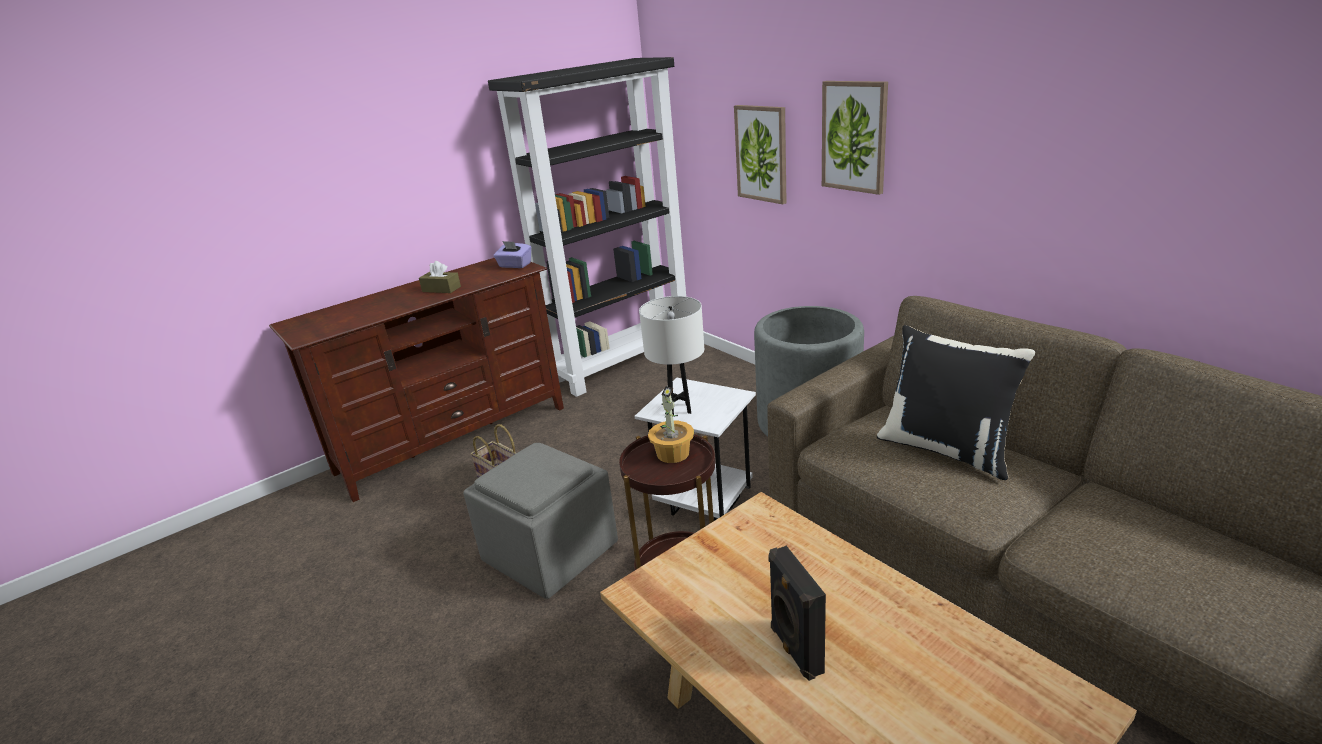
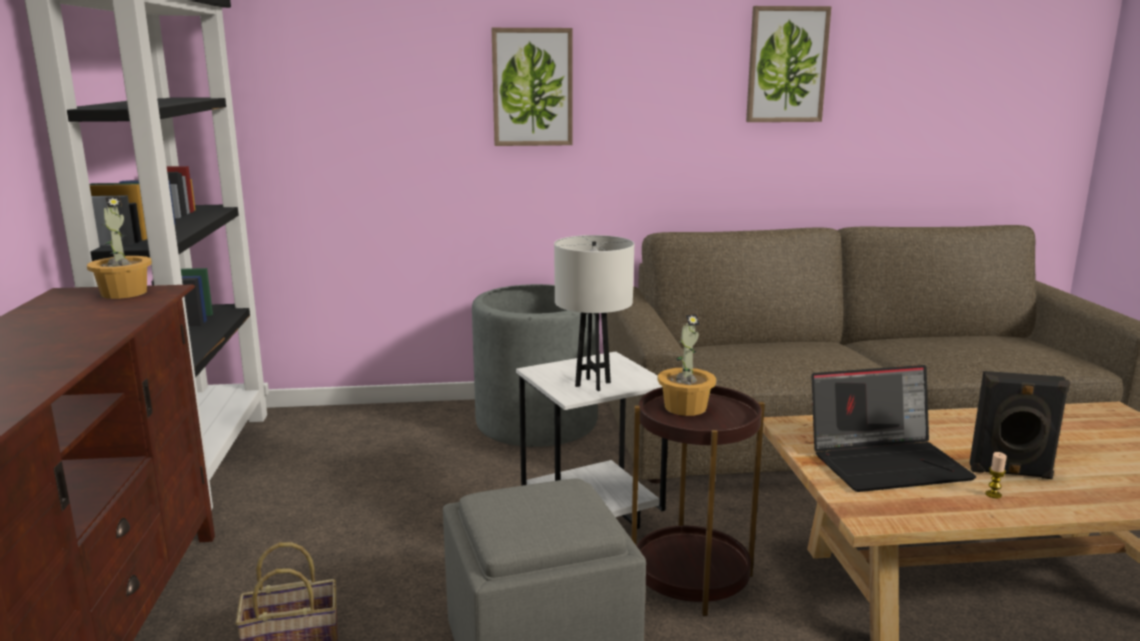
camera: 60 degrees left, 10 degrees down
brown tissue box [419,261,461,293] -> none
purple tissue box [494,241,532,268] -> potted plant [87,196,152,299]
picture [734,105,787,204] -> picture moved to [746,6,832,122]
black pillow [877,325,1035,480] -> none
none -> laptop [811,365,976,492]
none -> candle [985,452,1007,498]

